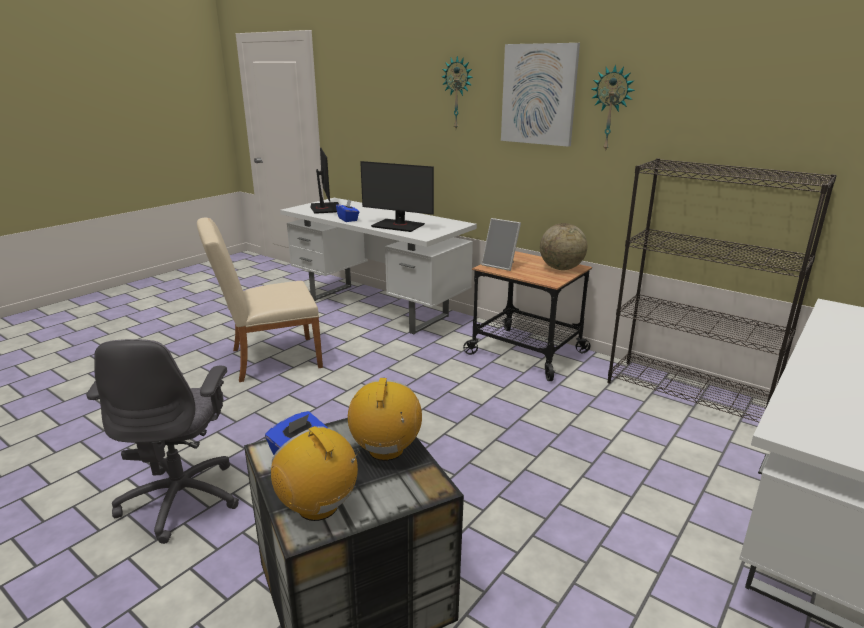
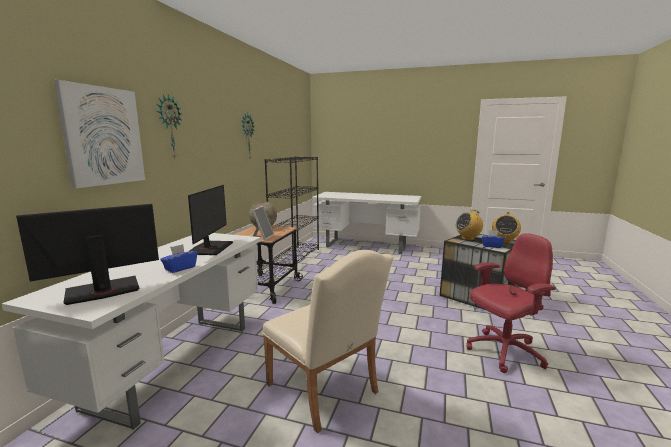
camera: 110 degrees left, 10 degrees down
grey office chair [87,339,239,544] -> red office chair [467,233,556,373]
picture [501,43,580,147] -> picture moved to [54,80,145,188]

